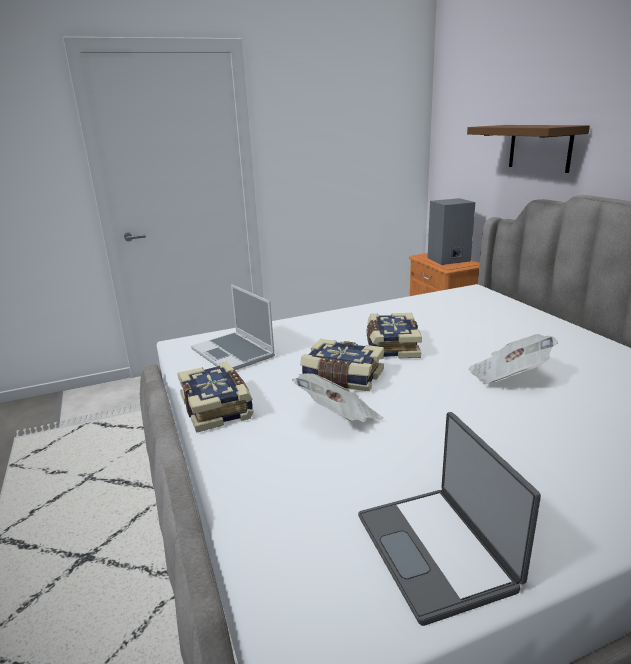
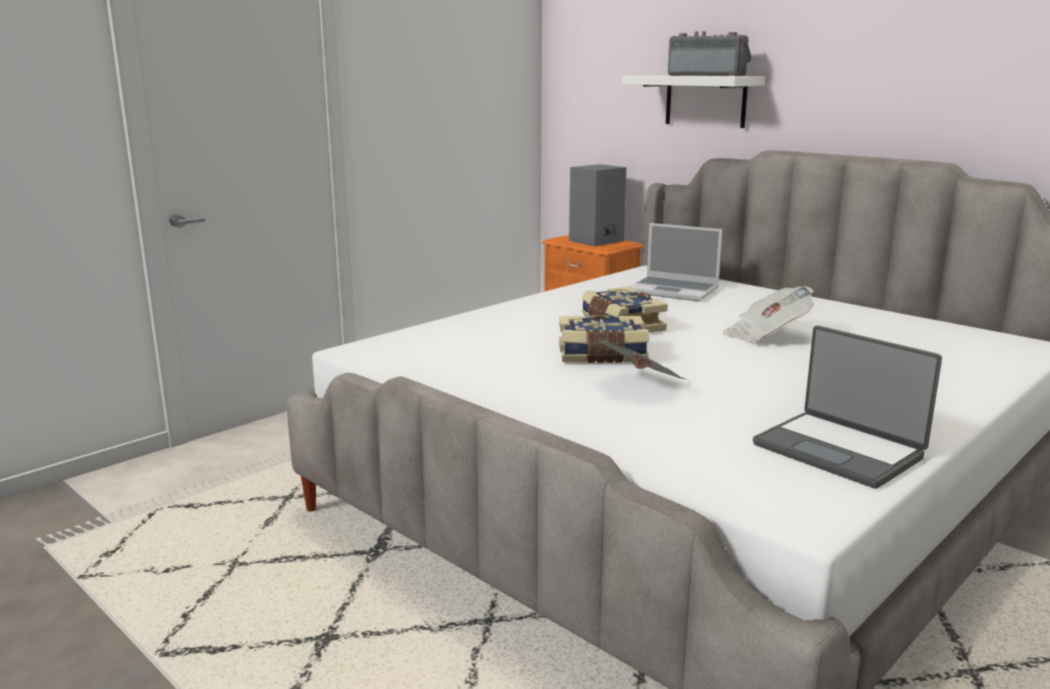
camera: 25 degrees left, 5 degrees down
book [177,362,254,433] -> none
laptop [191,284,275,370] -> laptop moved to [629,223,722,302]
brown shelf [467,125,590,173] -> white shelf [622,76,765,128]
none -> radio [668,31,752,76]

